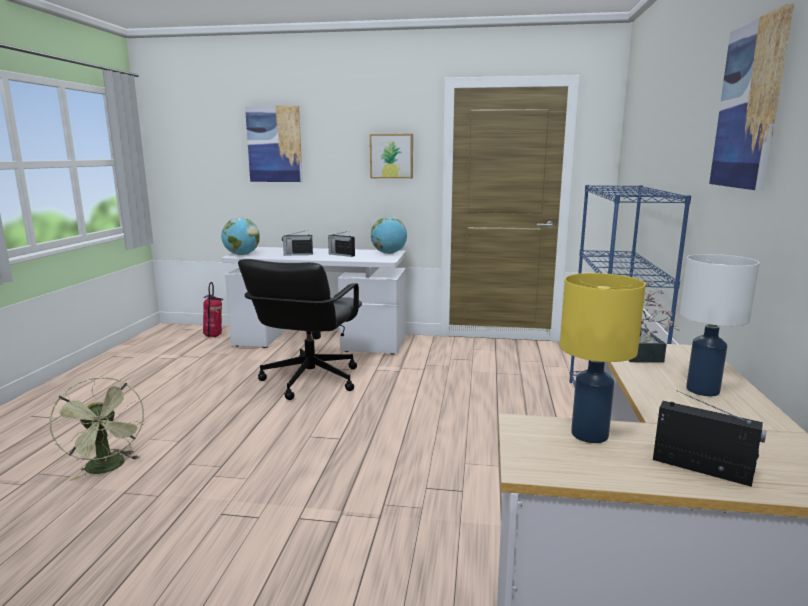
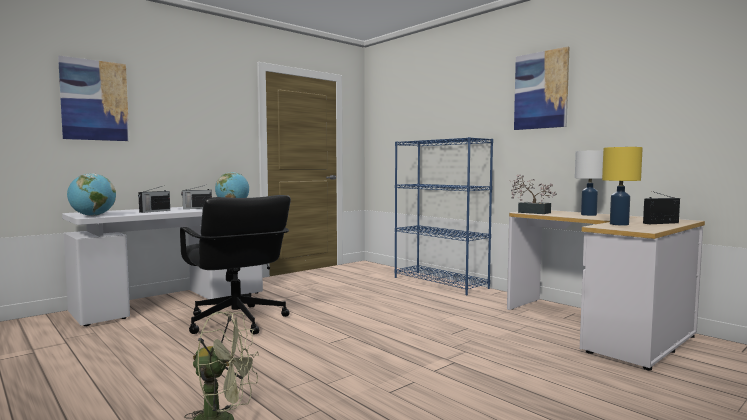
camera: 50 degrees left, 10 degrees down
fire extinguisher [203,282,223,337] -> none
picture [370,134,413,178] -> none

